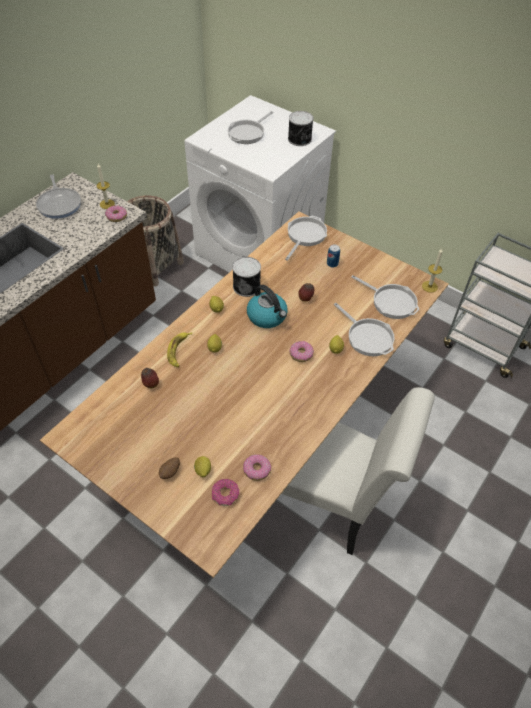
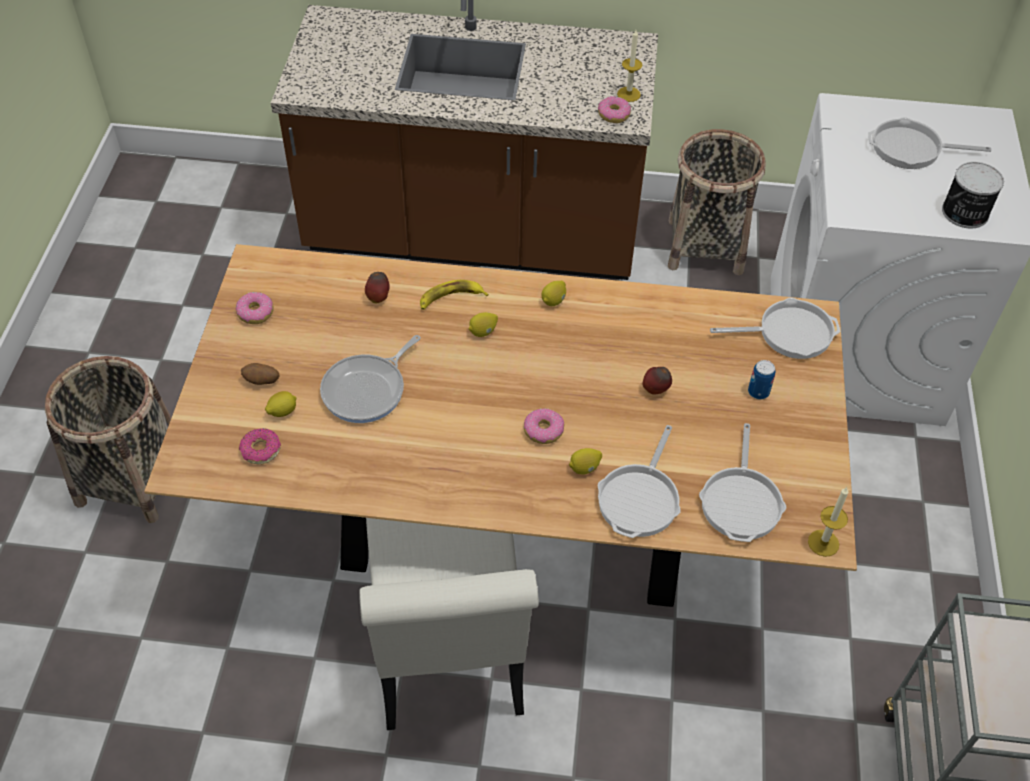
camera: 60 degrees right, 0 degrees up
frying pan [36,174,81,219] -> frying pan moved to [320,335,421,423]
can [232,257,261,297] -> none
donut [243,454,271,481] -> donut moved to [236,292,274,324]
kettle [247,285,288,328] -> none
none -> basket [45,356,171,523]

